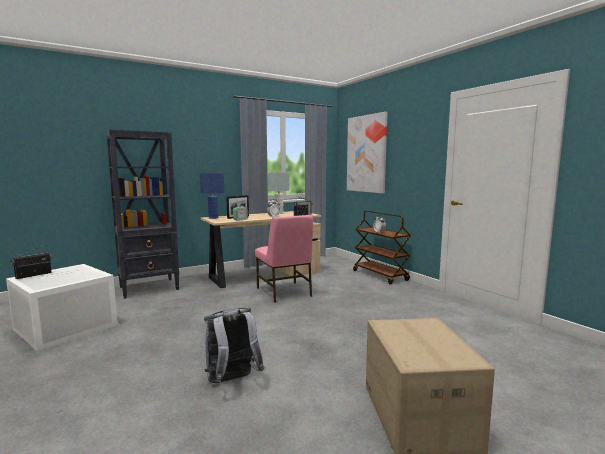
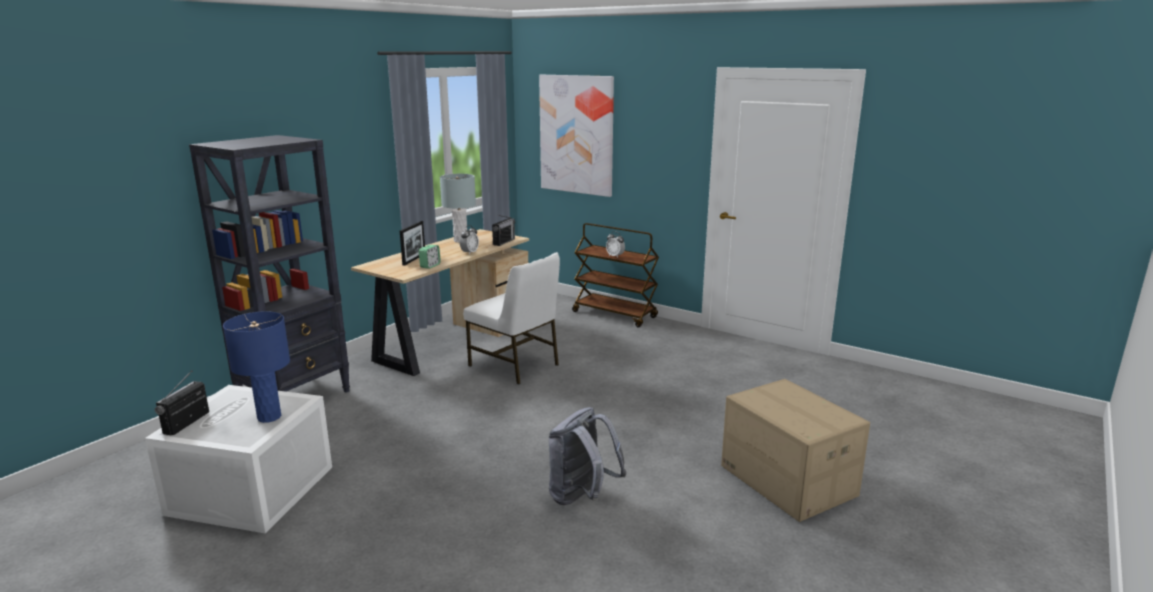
camera: 25 degrees left, 10 degrees up
blue table lamp [200,173,224,219] -> blue table lamp moved to [223,311,290,423]
pink chair [255,214,313,303] -> white chair [463,252,560,384]

